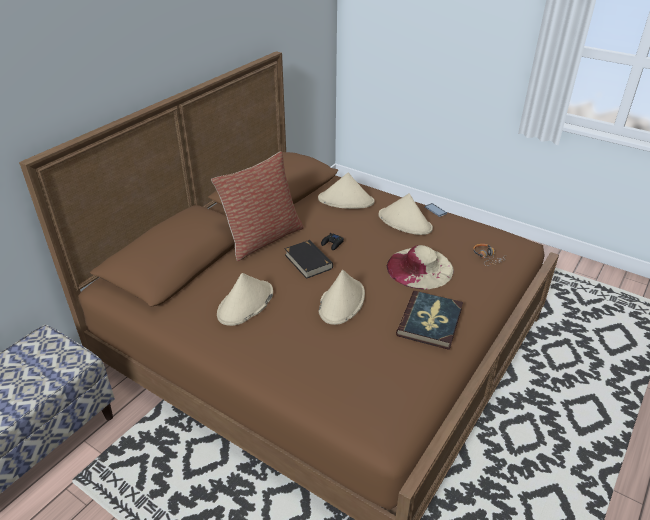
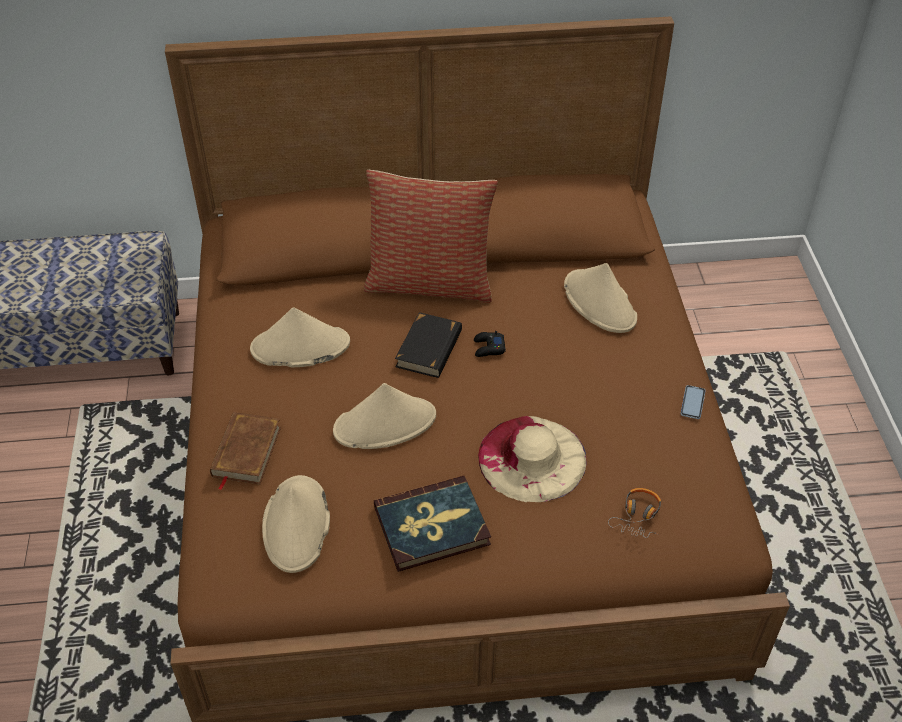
camera: 50 degrees right, 10 degrees up
beige hat [378,194,433,235] -> beige hat moved to [262,475,330,573]
none -> brown book [210,412,281,490]

